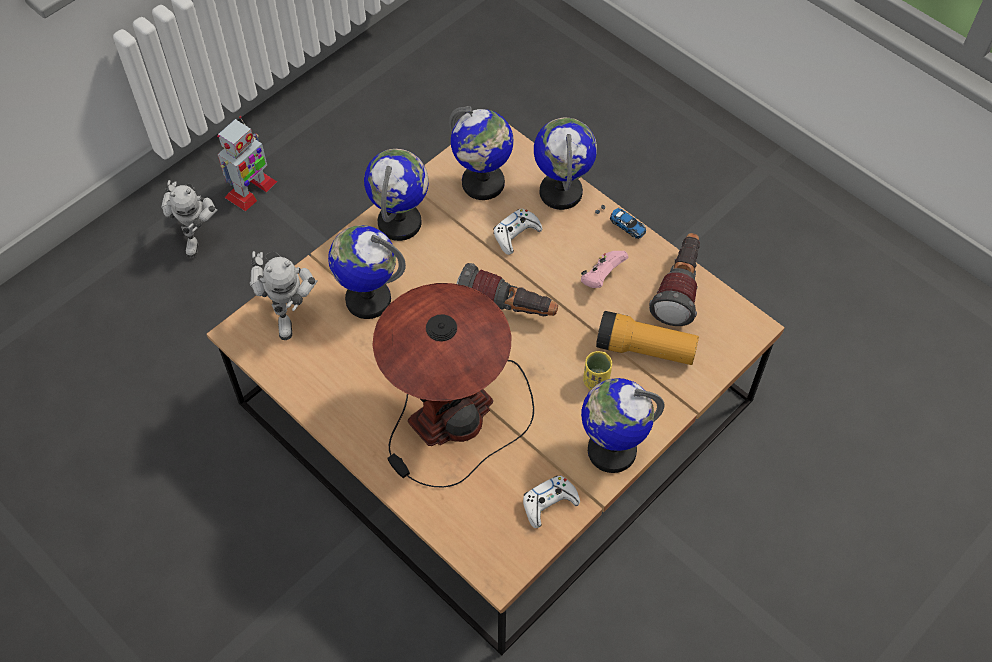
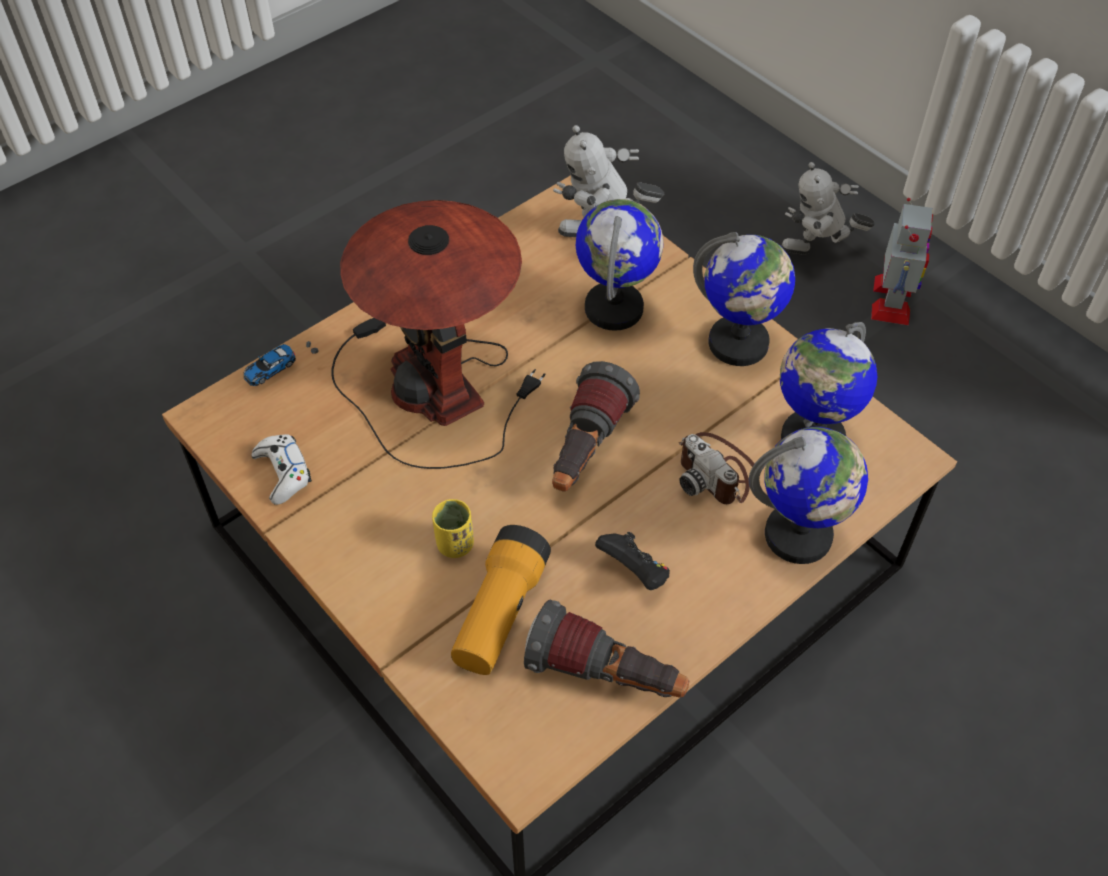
camera: 95 degrees right, 5 degrees down
toy robot [217,116,277,211] -> toy robot turned 120 degrees counterclockwise [871,198,933,325]
white game controller [493,209,542,255] -> camera [679,432,755,504]
pink game controller [581,251,629,288] -> black game controller [595,532,670,590]
globe [581,378,665,473] -> none
toy car [595,205,646,239] -> toy car moved to [244,341,319,386]

